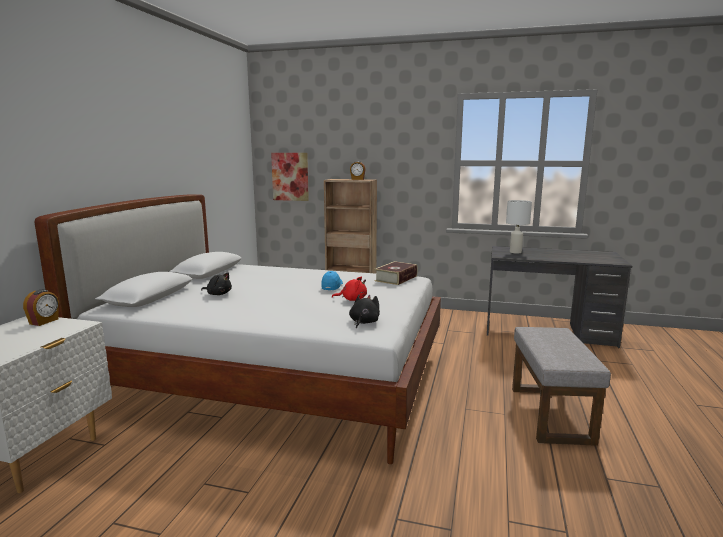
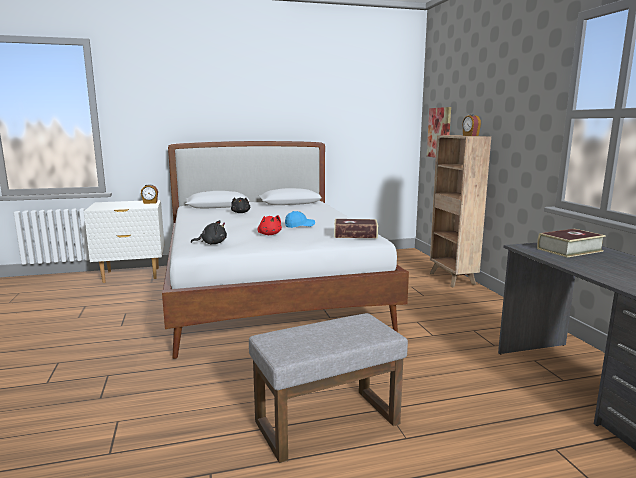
camera: 60 degrees right, 0 degrees up
white table lamp [506,200,532,254] -> book [537,229,606,258]

